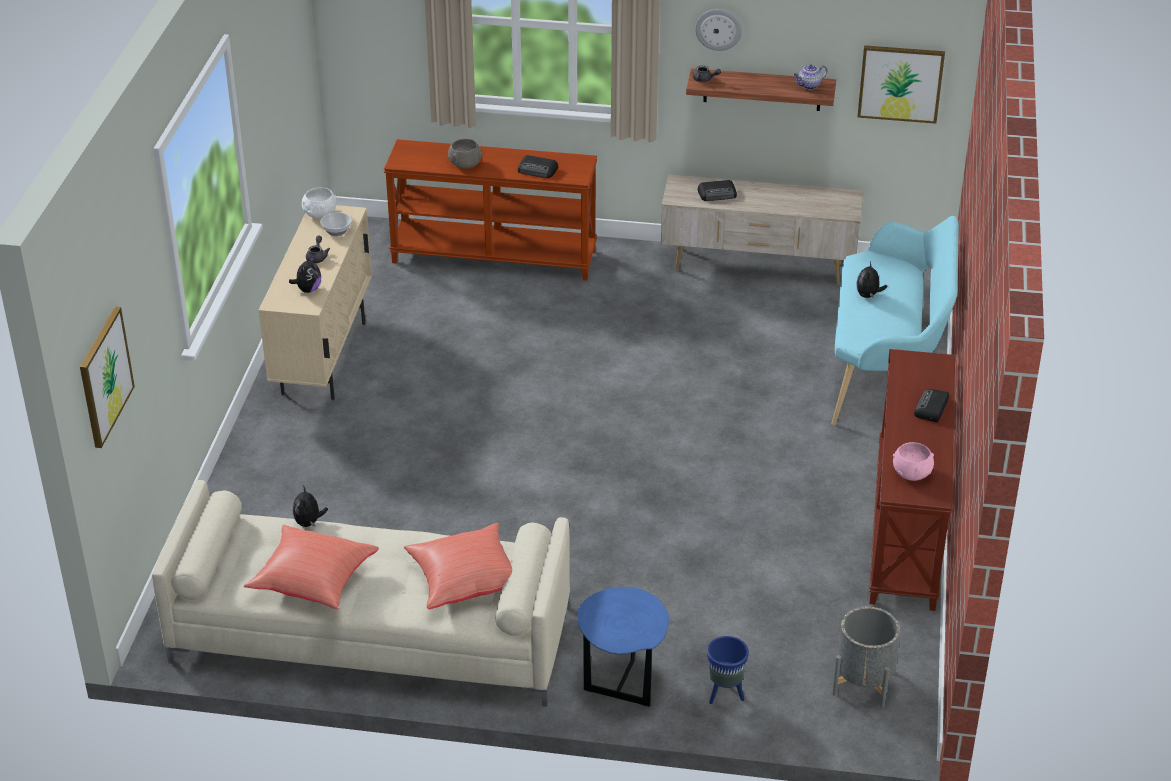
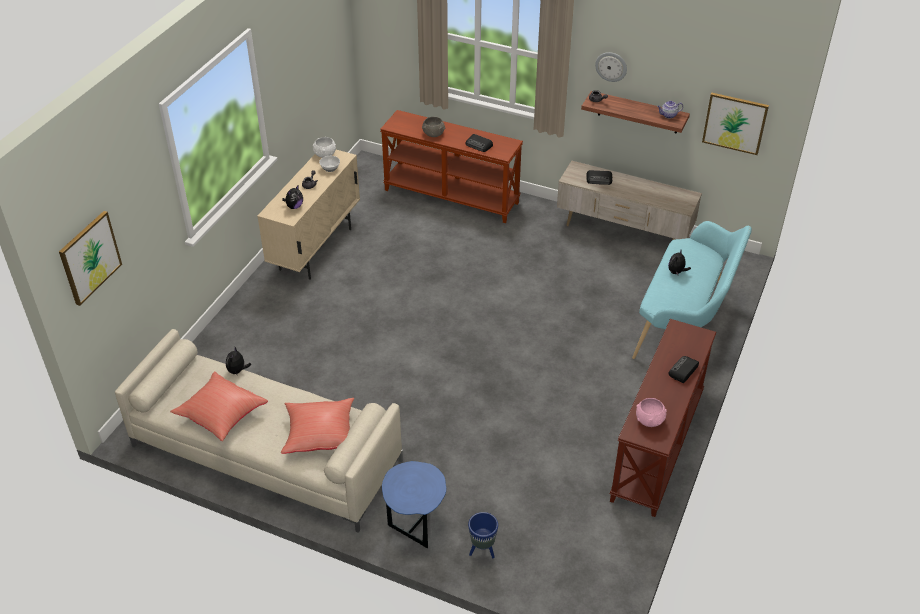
camera: 15 degrees right, 5 degrees up
grey planter [832,607,900,708] -> none

